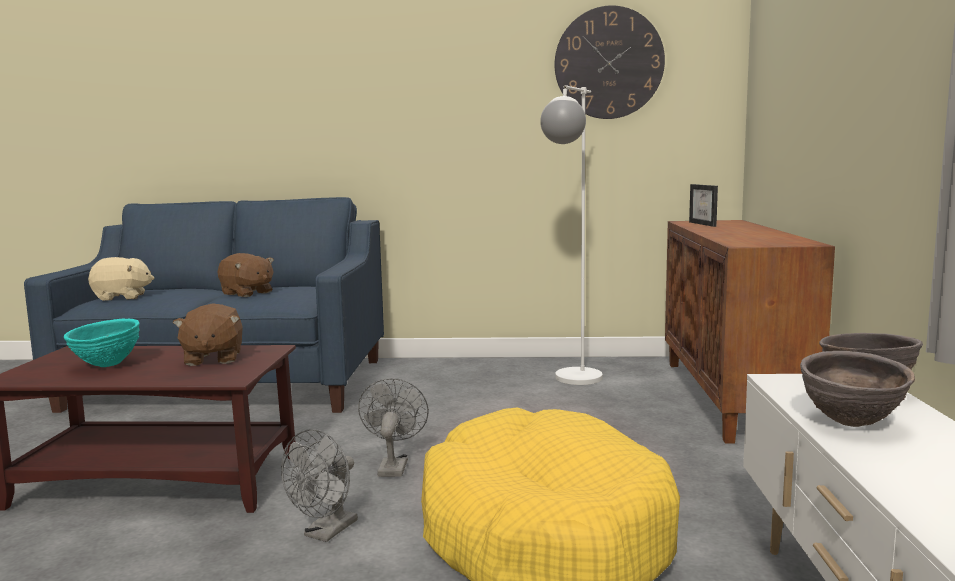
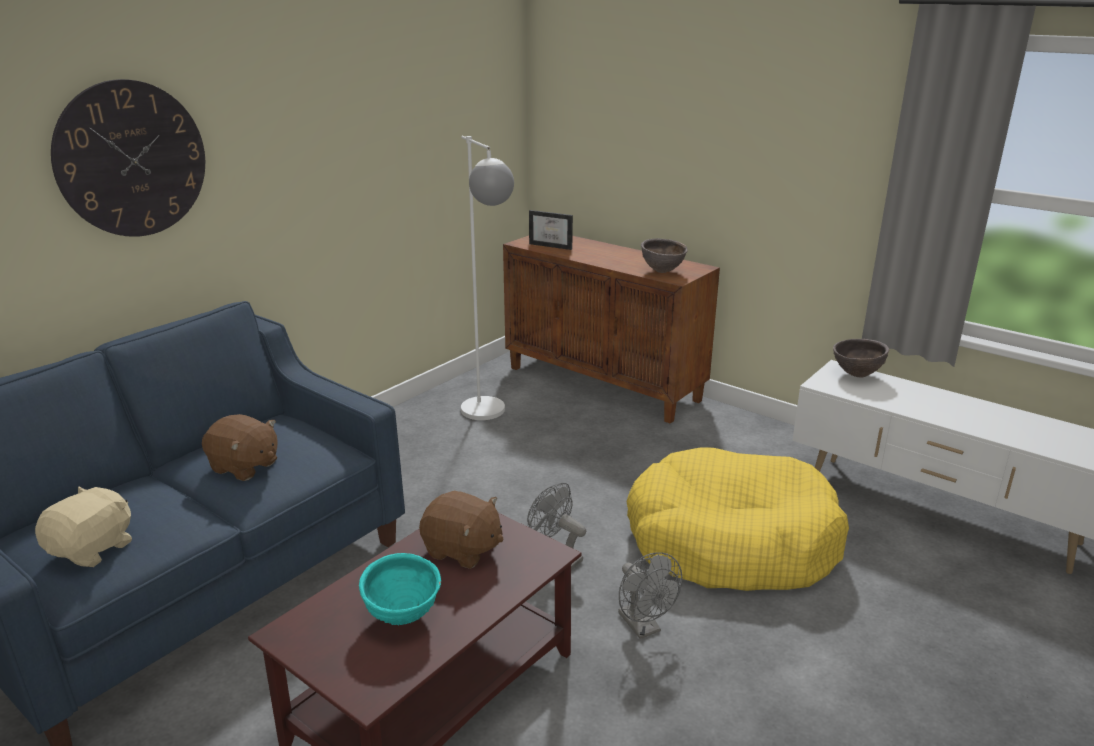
camera: 55 degrees left, 15 degrees up
brown plush toy [217,253,274,297] -> brown plush toy turned 45 degrees clockwise [202,414,278,481]
wall clock [555,5,665,119] -> wall clock moved to [51,79,205,237]
brown bowl [800,351,915,427] -> brown bowl moved to [641,238,688,273]

